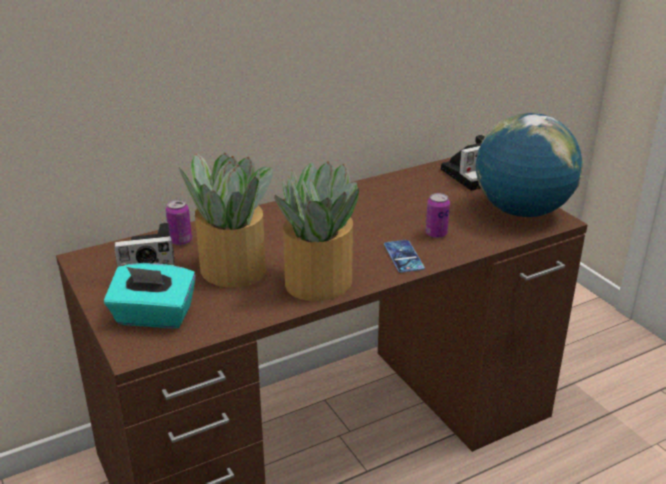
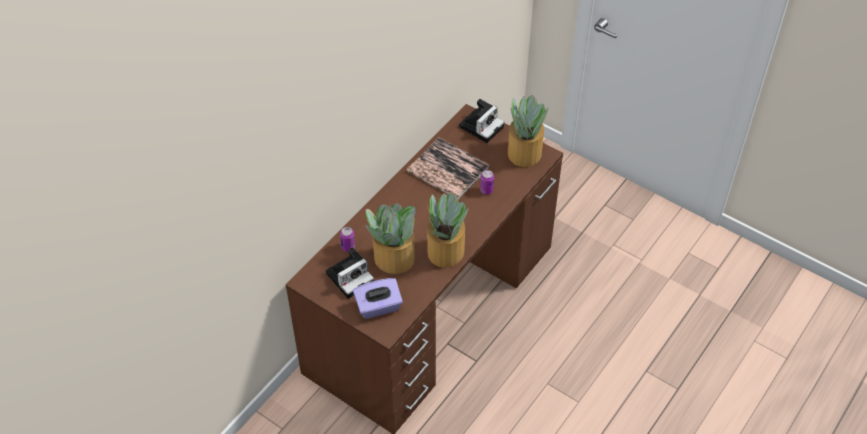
camera: 25 degrees left, 20 degrees up
turquoise tissue box [104,263,196,328] -> purple tissue box [353,278,403,319]
phone [384,240,425,273] -> none
globe [476,113,583,217] -> potted plant [508,95,549,167]
none -> book [406,138,489,200]

